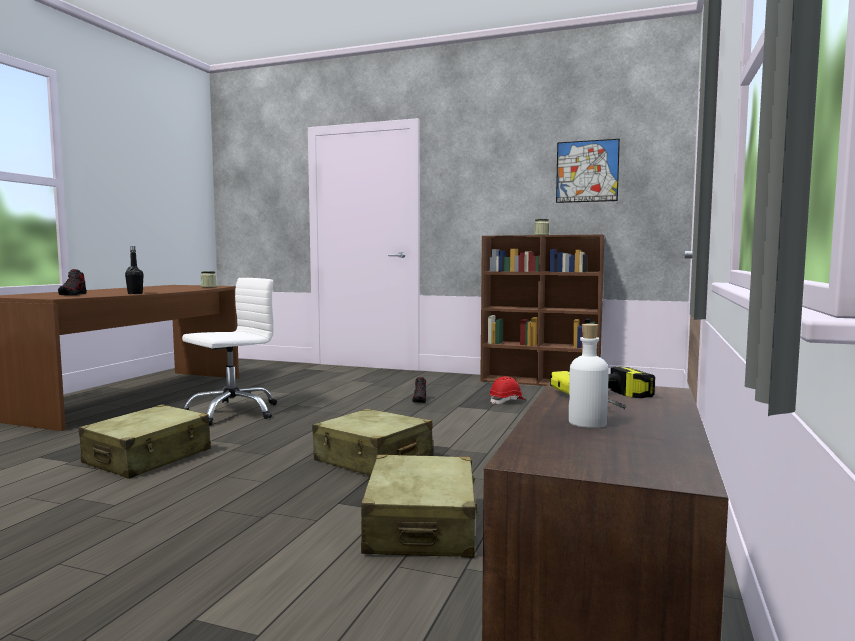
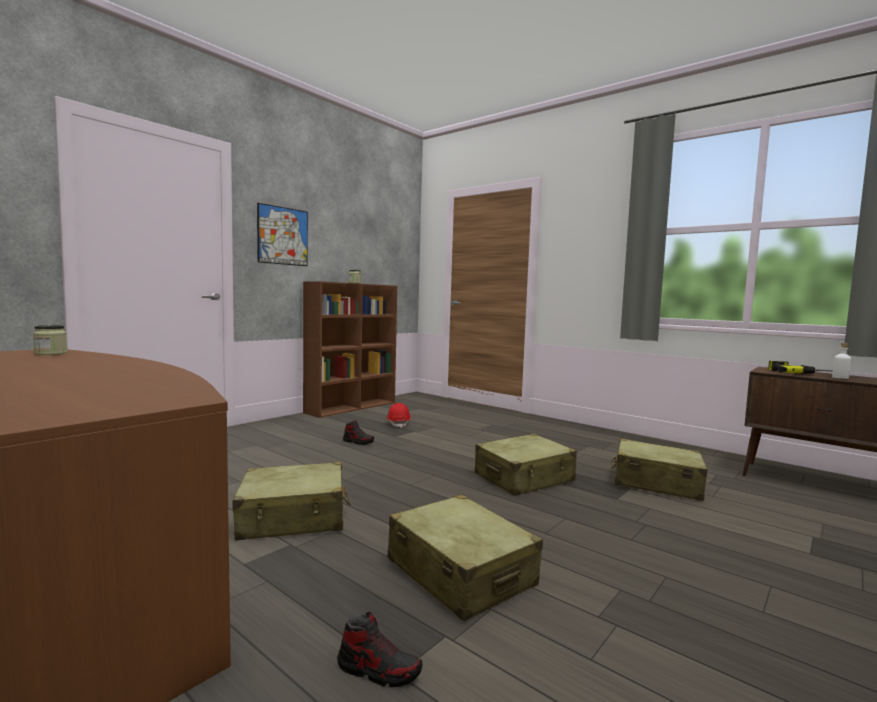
camera: 70 degrees left, 0 degrees up
shoe [58,269,87,295] -> shoe moved to [337,612,423,688]
black bottle [125,246,143,294] -> none
white office chair [182,278,277,426] -> beige suitcase [232,462,351,541]
picture [556,139,620,203] -> picture moved to [257,203,308,266]

